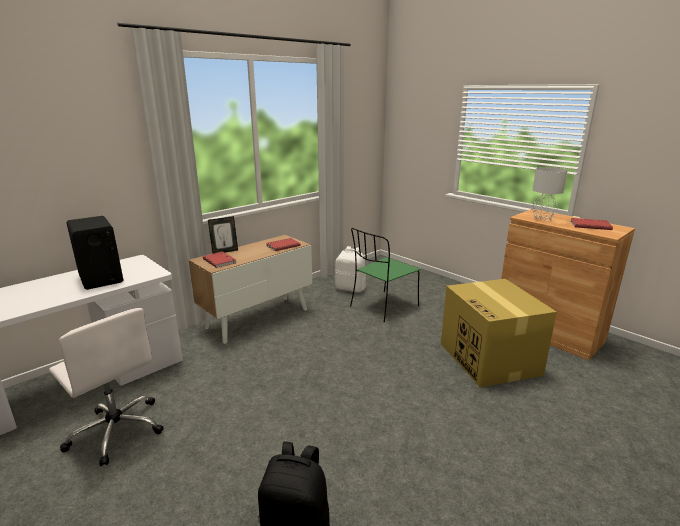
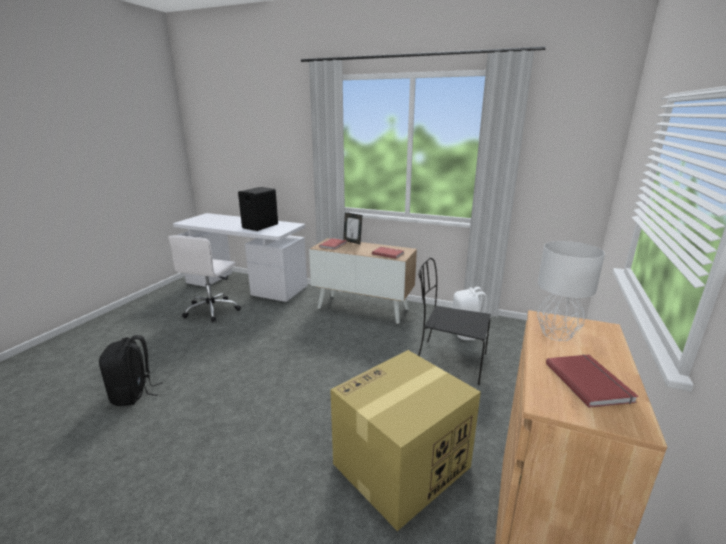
camera: 65 degrees right, 0 degrees up
green chair [350,228,420,322] -> black chair [418,258,491,385]

